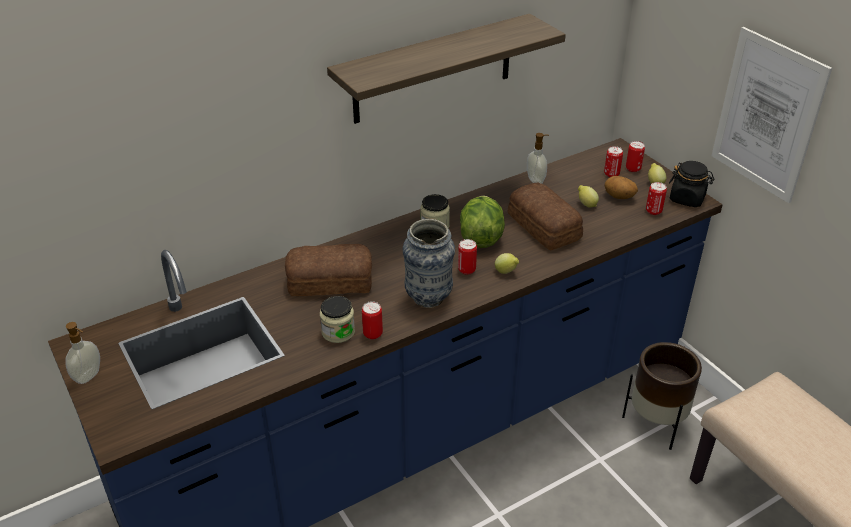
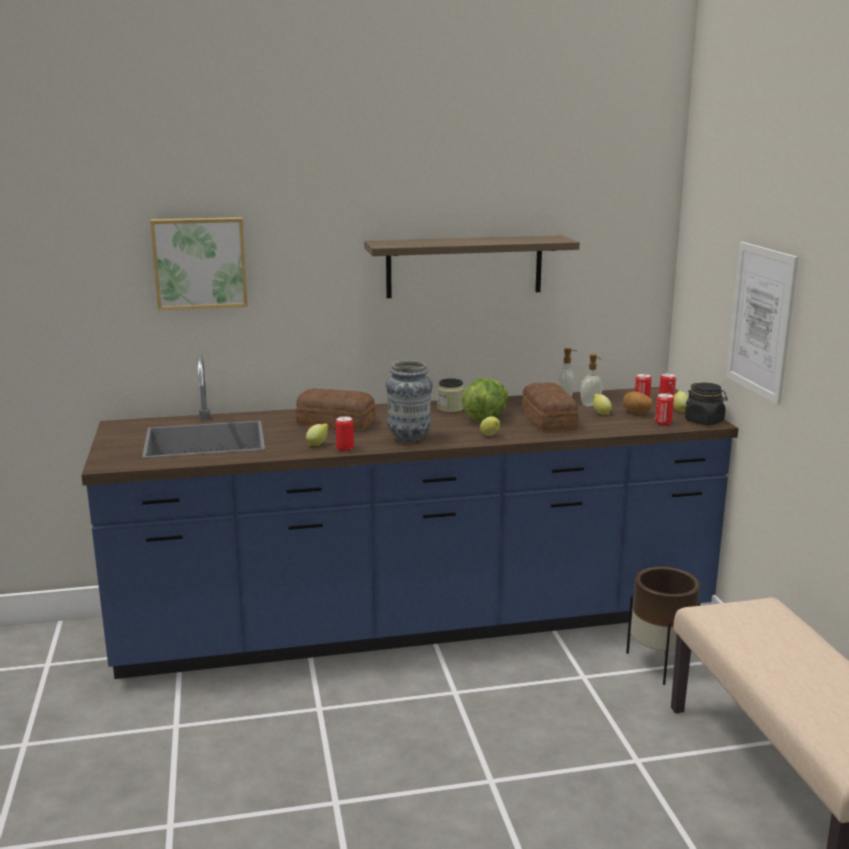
camera: 20 degrees right, 20 degrees down
soap dispenser [65,322,100,384] -> soap dispenser moved to [580,354,602,407]
jar [320,296,355,343] -> lemon [306,424,329,446]
can [458,239,477,275] -> none
none -> picture [150,217,248,310]

